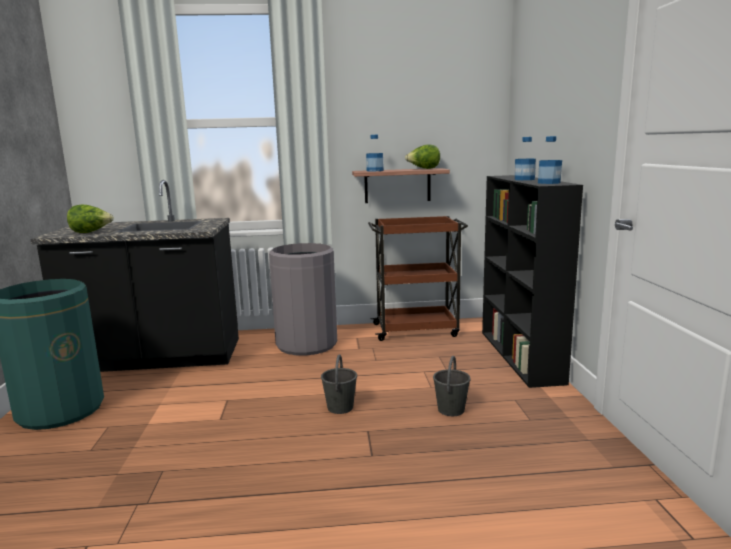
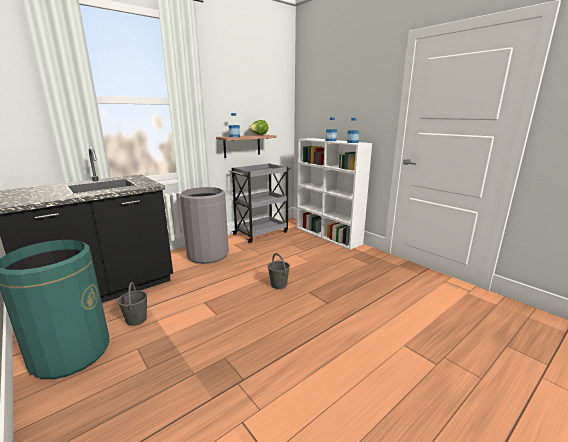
camera: 35 degrees left, 5 degrees up
lettuce [67,205,114,233] -> none
brown cart [368,216,468,341] -> grey cart [229,163,291,243]
grey bucket [433,356,471,416] -> grey bucket moved to [118,282,147,326]
black bookcase [482,175,583,388] -> white bookcase [297,138,372,250]

